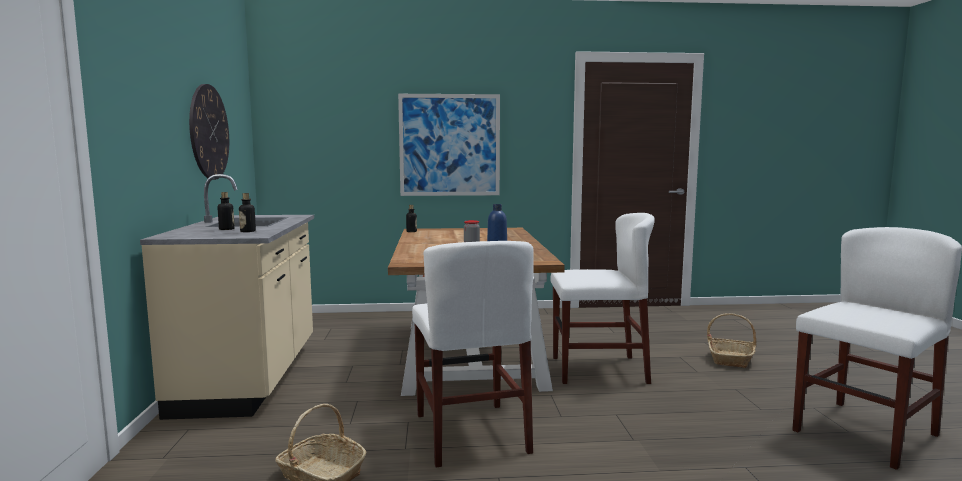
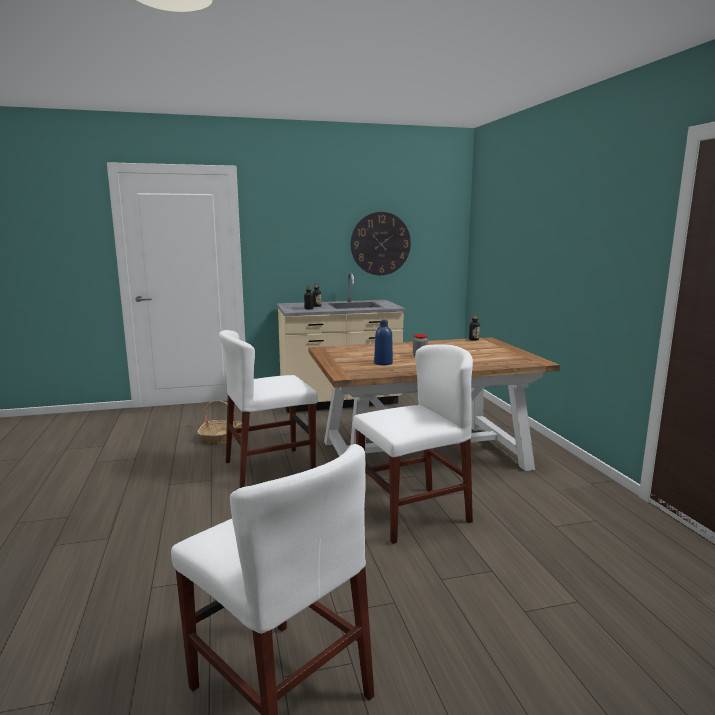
camera: 80 degrees right, 5 degrees up
picture [398,94,500,196] -> none
white chair [550,213,655,384] -> white chair turned 105 degrees counterclockwise [353,344,473,544]
basket [707,313,757,368] -> none

